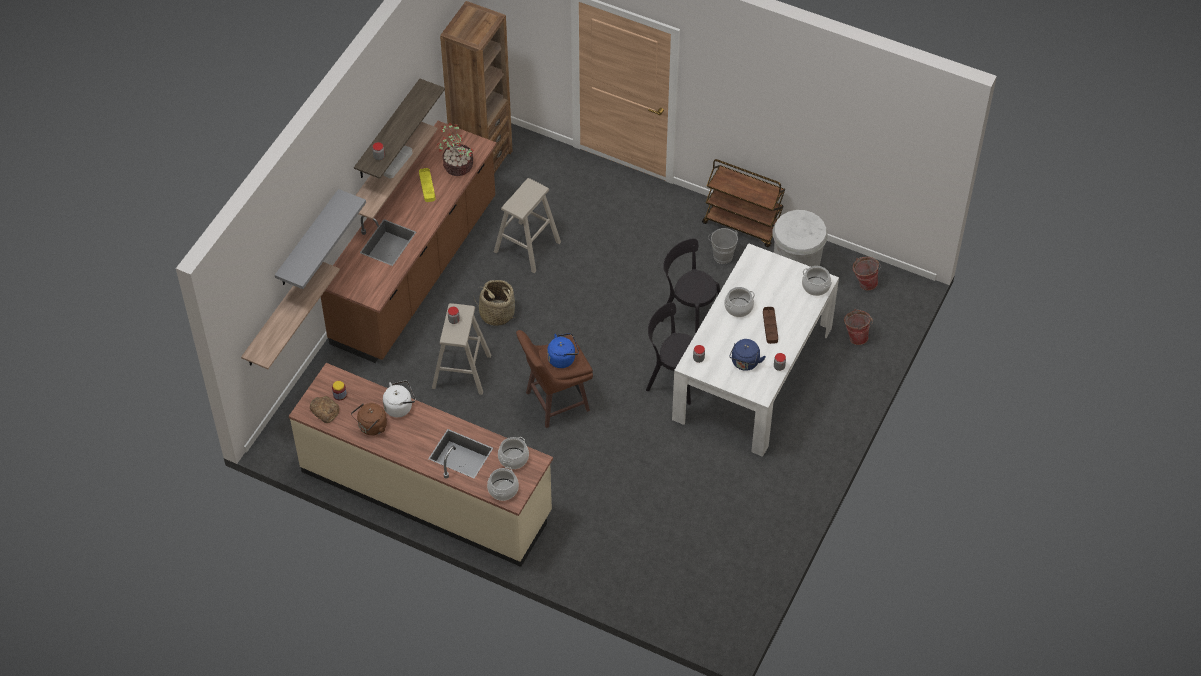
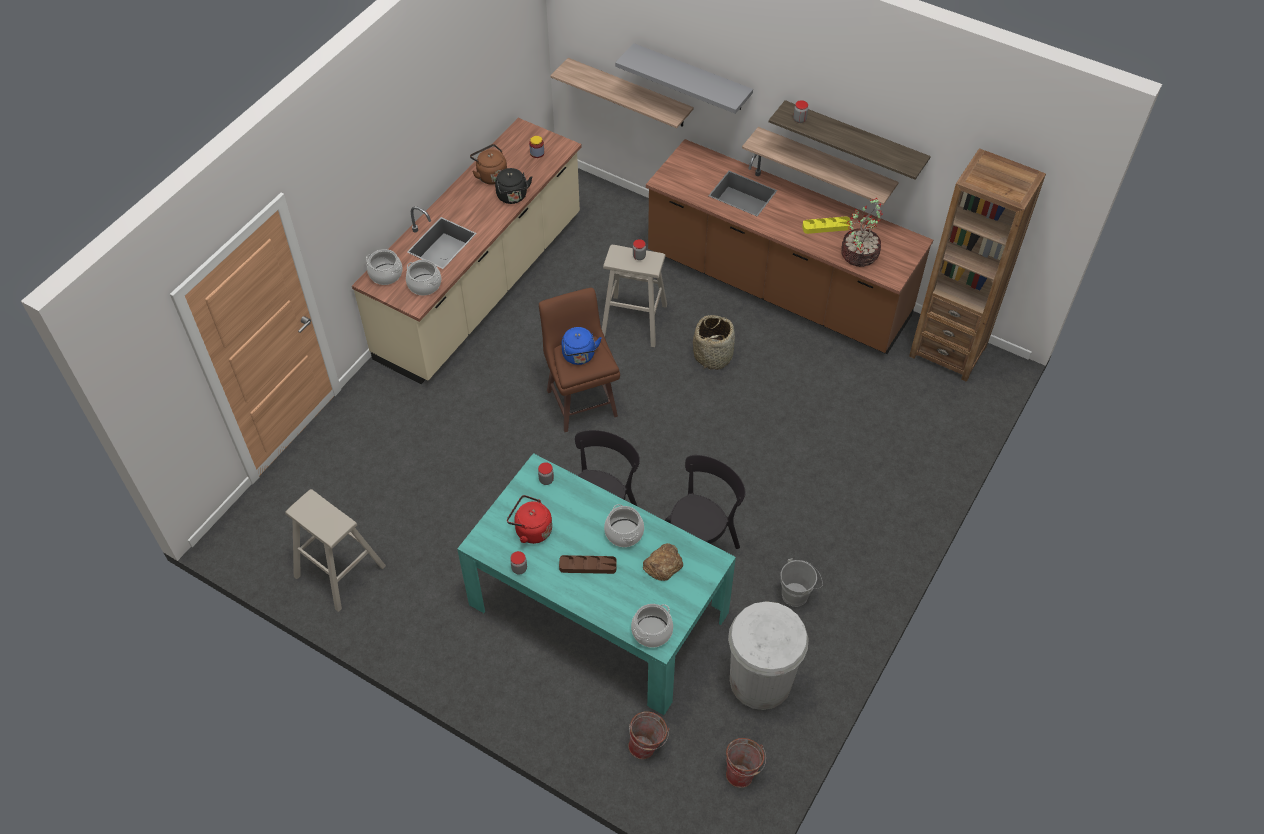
camera: 95 degrees right, 0 degrees up
bread [310,396,339,423] -> bread moved to [643,543,683,581]
white kettle [383,380,415,417] -> black kettle [495,168,532,204]
grey tray [384,146,413,178] -> none
beige stool [494,178,561,273] -> beige stool moved to [285,489,386,612]
white dining table [672,243,839,457] -> turquoise dining table [457,453,736,715]
brown cart [702,159,785,247] -> none
blue kettle [729,339,766,371] -> red kettle [507,495,552,544]

